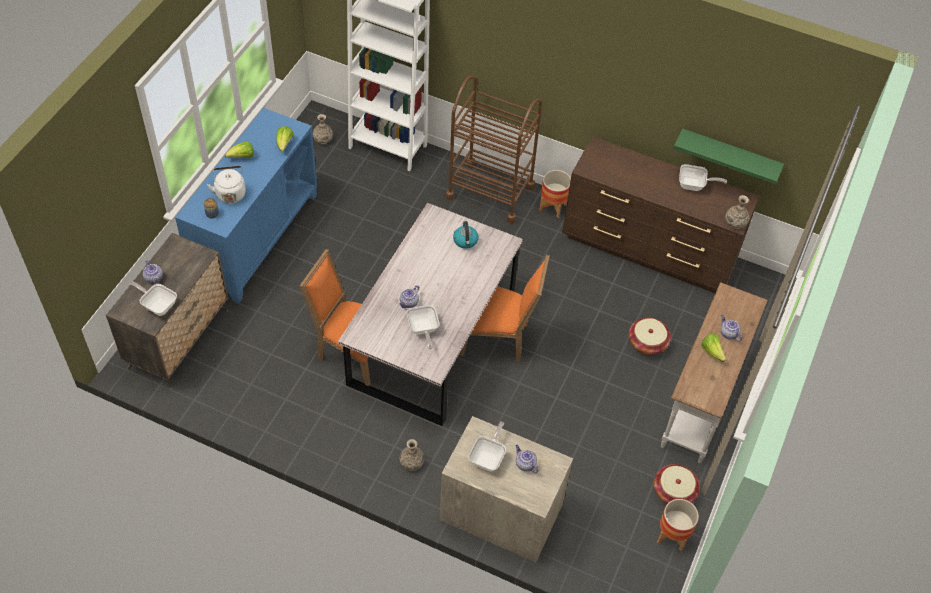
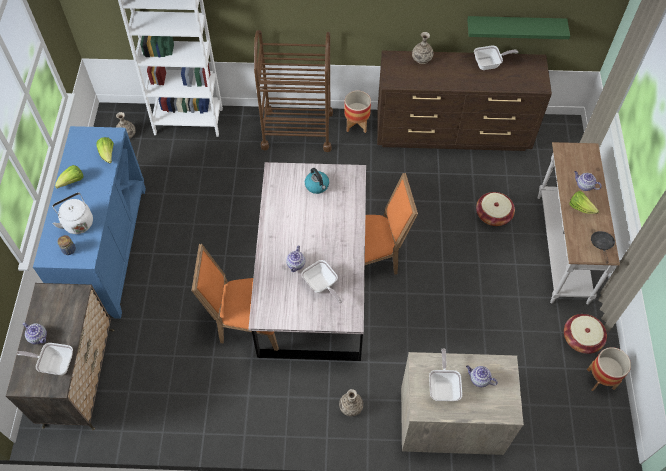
camera: 20 degrees left, 5 degrees up
vase [725,195,749,229] -> vase moved to [412,32,433,64]
none -> black frying pan [591,231,615,264]

